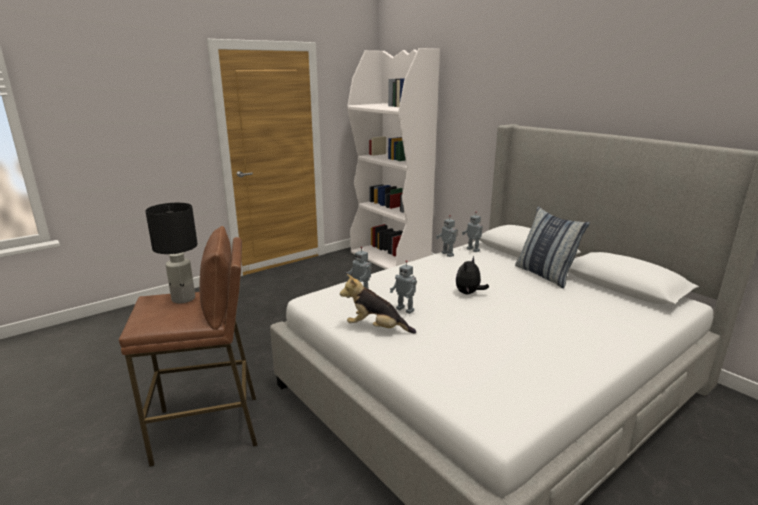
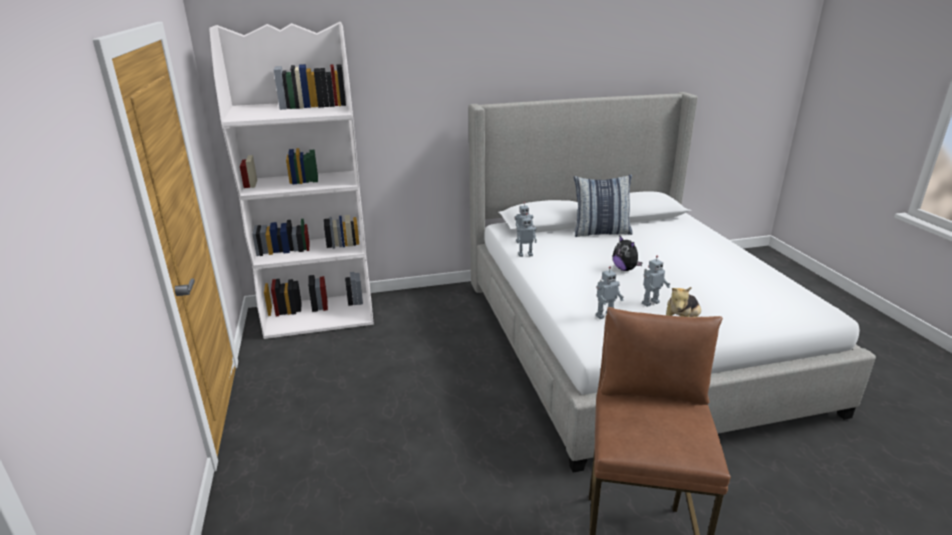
camera: 65 degrees left, 5 degrees up
black table lamp [145,203,198,303] -> none

